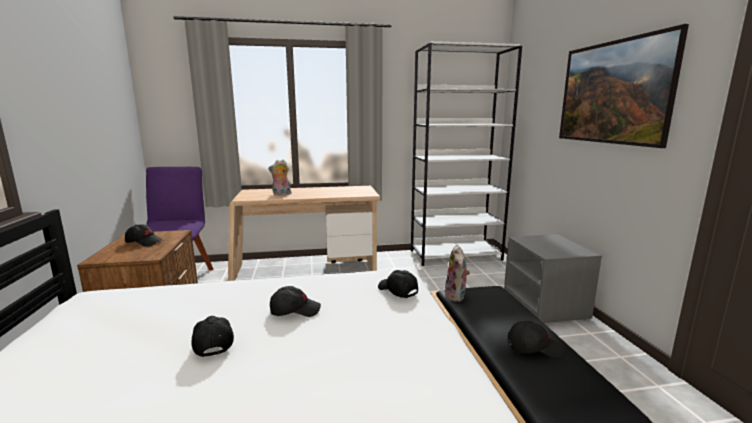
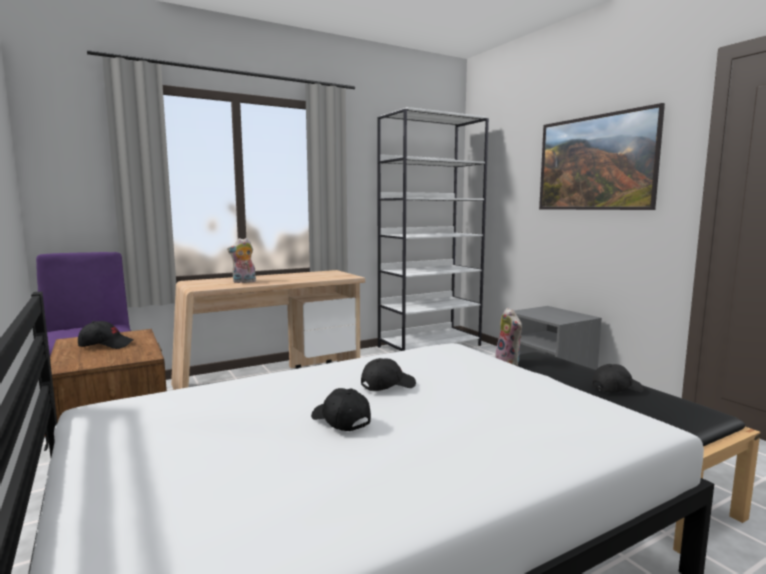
camera: 20 degrees left, 5 degrees down
black cap [378,270,418,298] -> none

